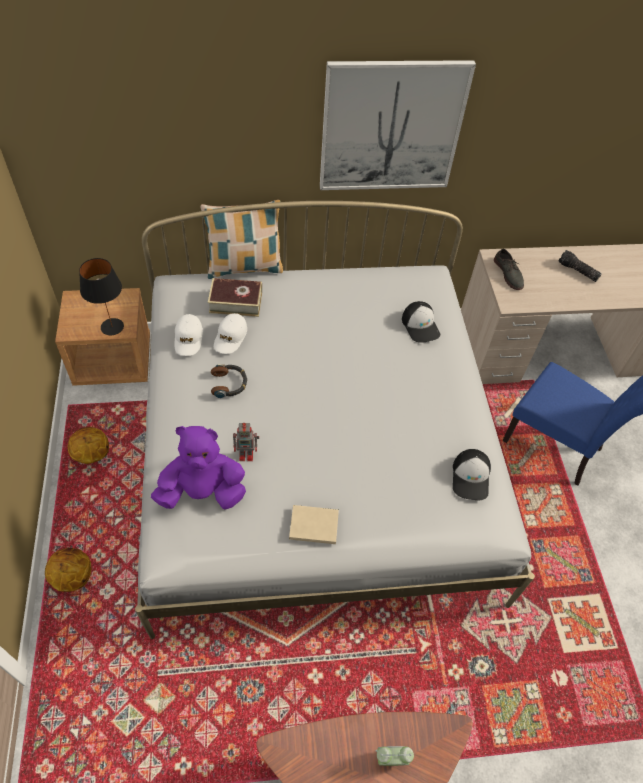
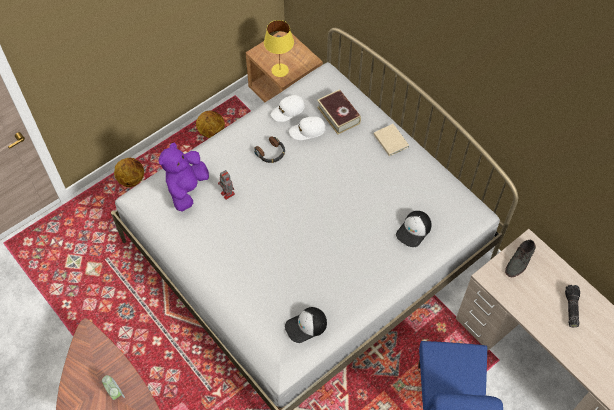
camera: 60 degrees right, 5 degrees up
black table lamp [79,258,124,335] -> yellow table lamp [264,20,294,77]
purple plush toy [151,426,246,510] -> purple plush toy turned 120 degrees counterclockwise [159,143,209,212]
pillow [201,200,283,279] -> none
beige book [289,505,339,544] -> beige book moved to [374,124,409,156]
picture [320,60,476,190] -> none

